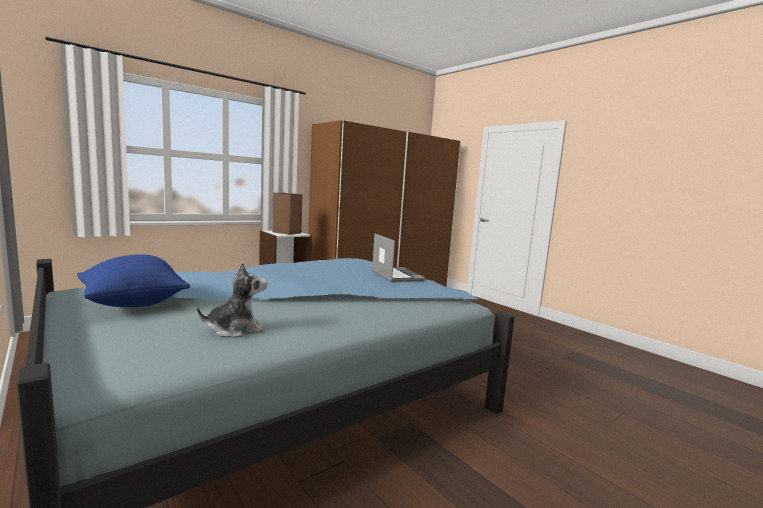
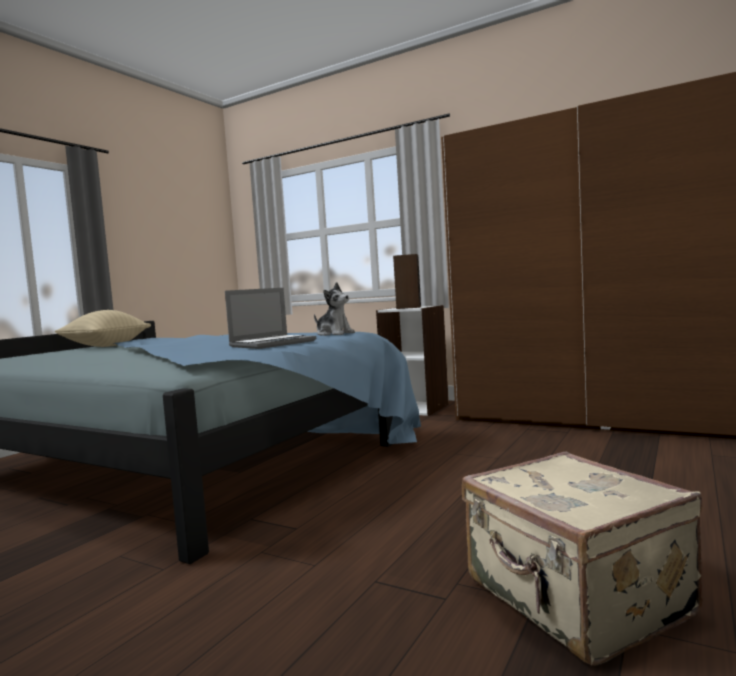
camera: 70 degrees right, 5 degrees down
blue pillow [77,254,190,307] -> beige pillow [55,310,151,347]
plush toy [196,262,268,337] -> plush toy moved to [314,282,355,336]
none -> beige suitcase [462,452,703,666]

